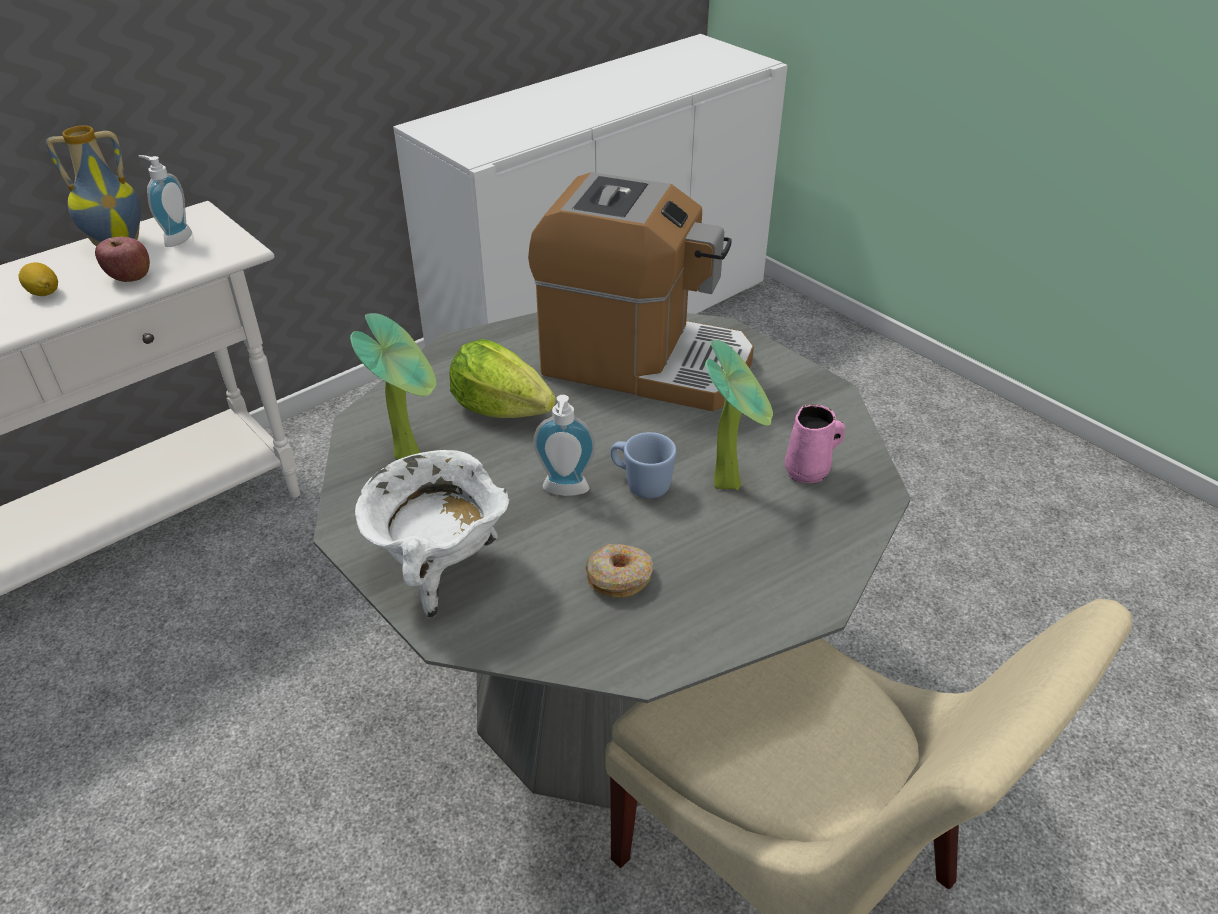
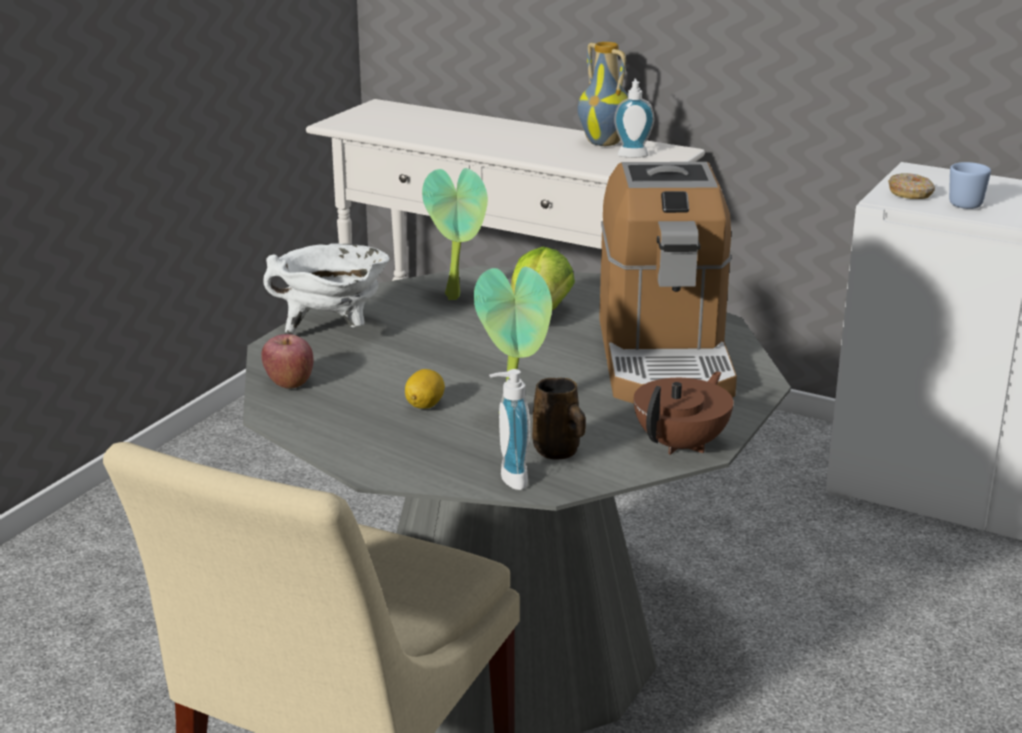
camera: 70 degrees right, 15 degrees down
lemon [18,262,58,296] -> lemon moved to [405,369,445,409]
apple [95,237,150,282] -> apple moved to [261,334,313,388]
soap dispenser [533,395,596,496] -> soap dispenser moved to [489,369,530,490]
donut [585,544,653,598] -> donut moved to [888,173,935,199]
blue mug [611,432,677,499] -> blue mug moved to [949,162,991,209]
pink mug [785,405,845,483] -> brown mug [532,378,586,460]
none -> brown teapot [634,371,733,455]

